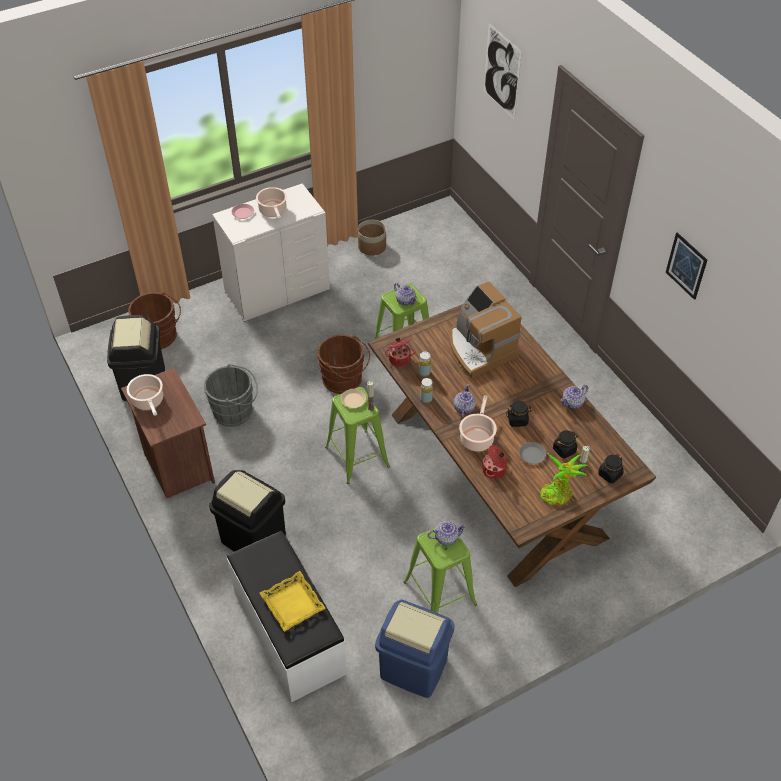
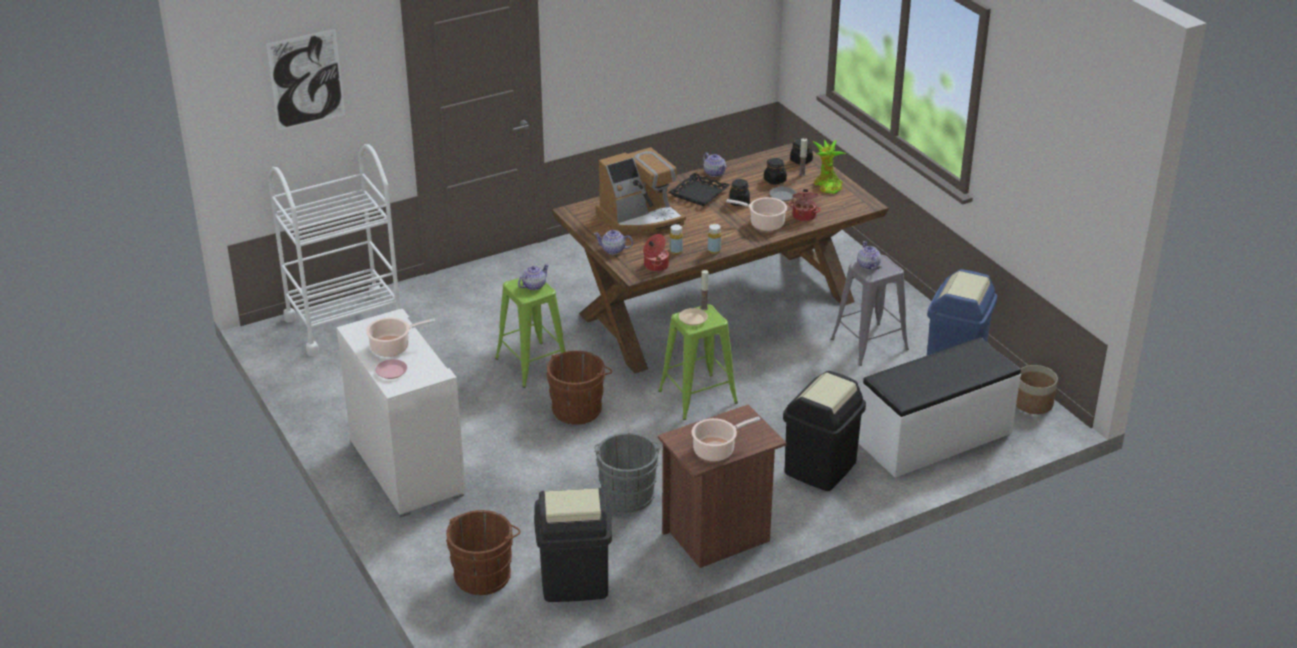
camera: 90 degrees left, 15 degrees down
yellow tray [259,571,326,632] -> none
planter [358,220,386,256] -> planter moved to [1016,365,1058,414]
green stool [404,527,477,613] -> grey stool [831,255,909,366]
teapot [454,384,476,417] -> teapot moved to [594,230,633,254]
picture [666,232,707,300] -> none
none -> white cart [268,144,400,356]
none -> black tray [668,173,730,206]

